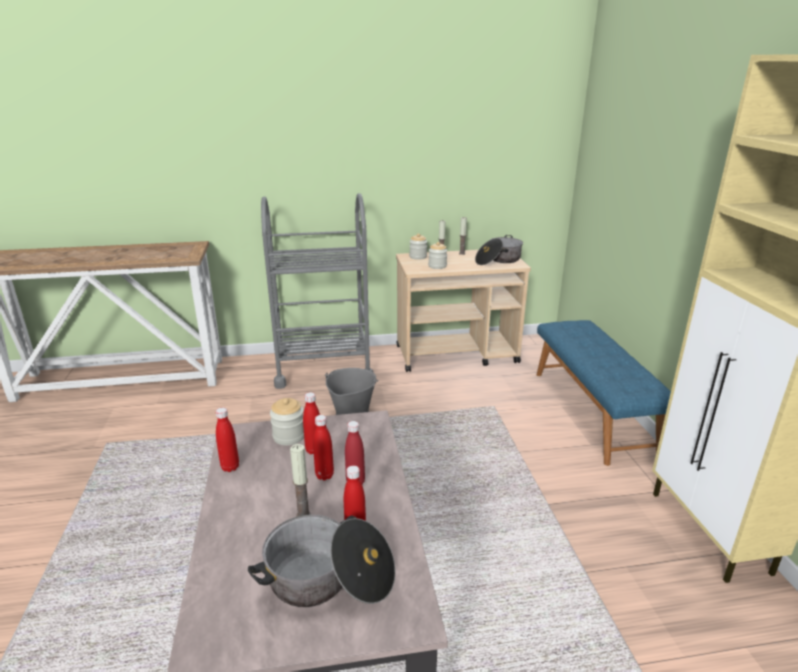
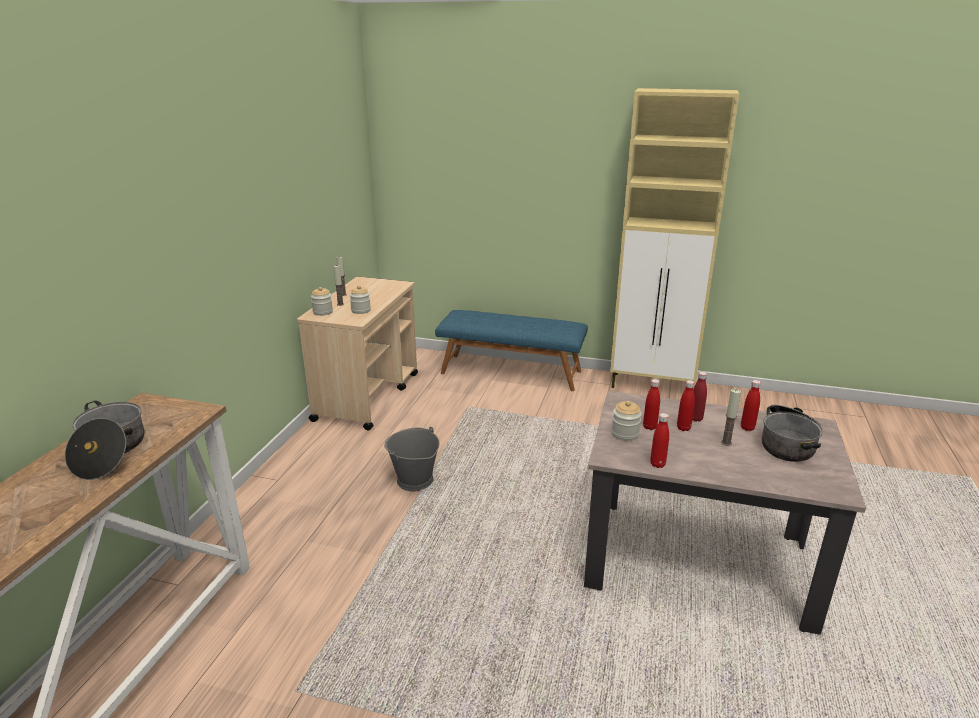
camera: 65 degrees left, 0 degrees up
grey cart [261,193,373,389] -> none
cooking pot [475,235,523,265] -> cooking pot moved to [65,401,144,480]

